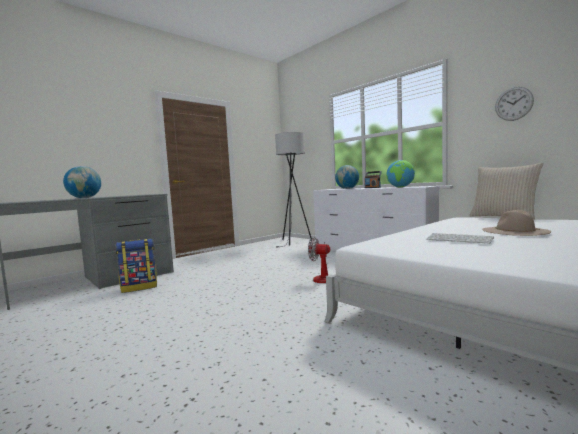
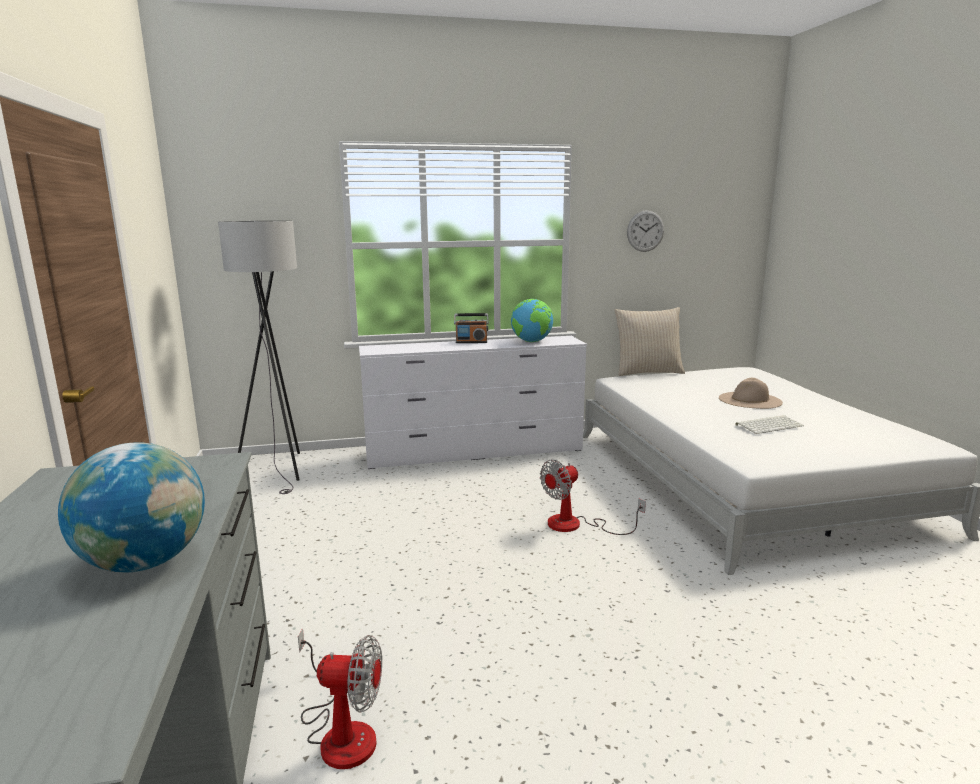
camera: 60 degrees left, 10 degrees up
backpack [115,239,157,293] -> fan [298,628,382,769]
globe [335,165,359,189] -> none

